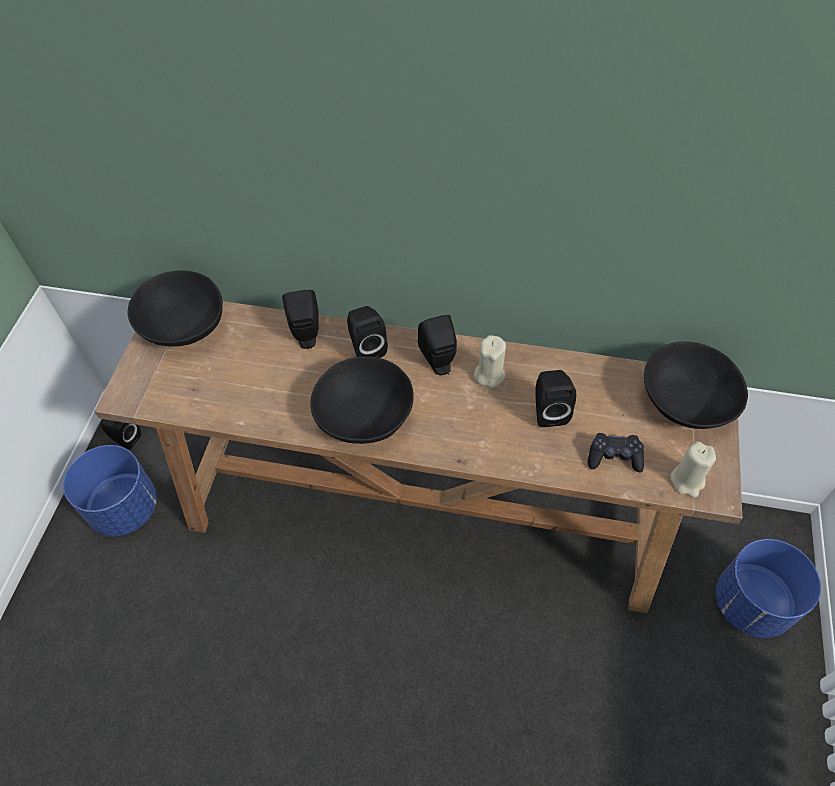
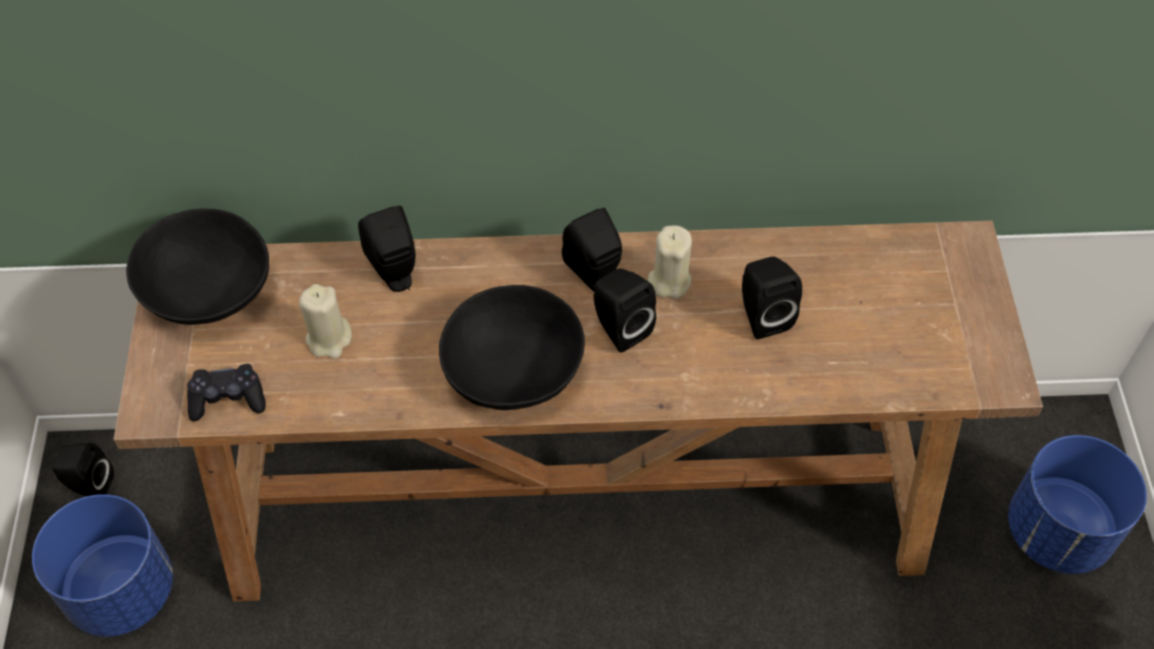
camera: 15 degrees left, 0 degrees up
black speaker [347,306,388,358] -> black speaker moved to [594,268,656,353]
black game controller [588,433,644,473] -> black game controller moved to [187,364,266,421]
black bowl [644,342,748,429] -> none
beige candle [670,441,716,497] -> beige candle moved to [299,284,352,359]

